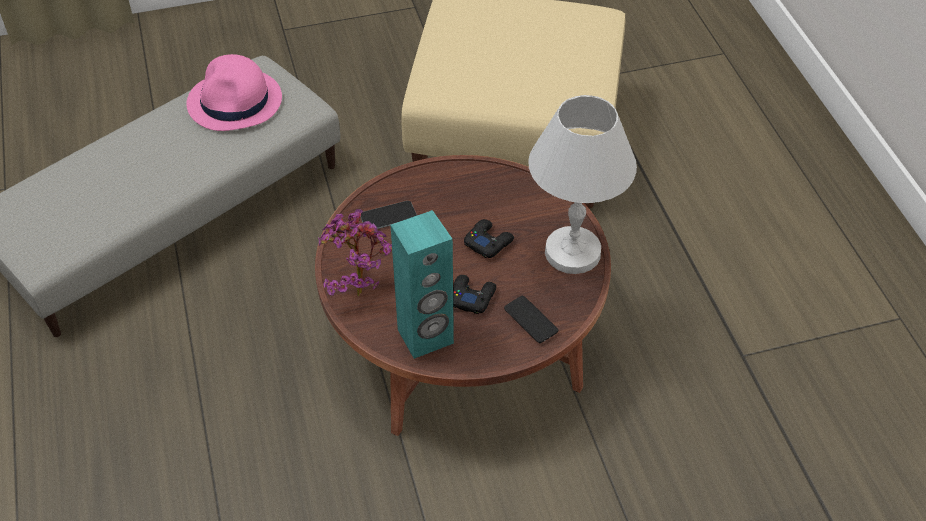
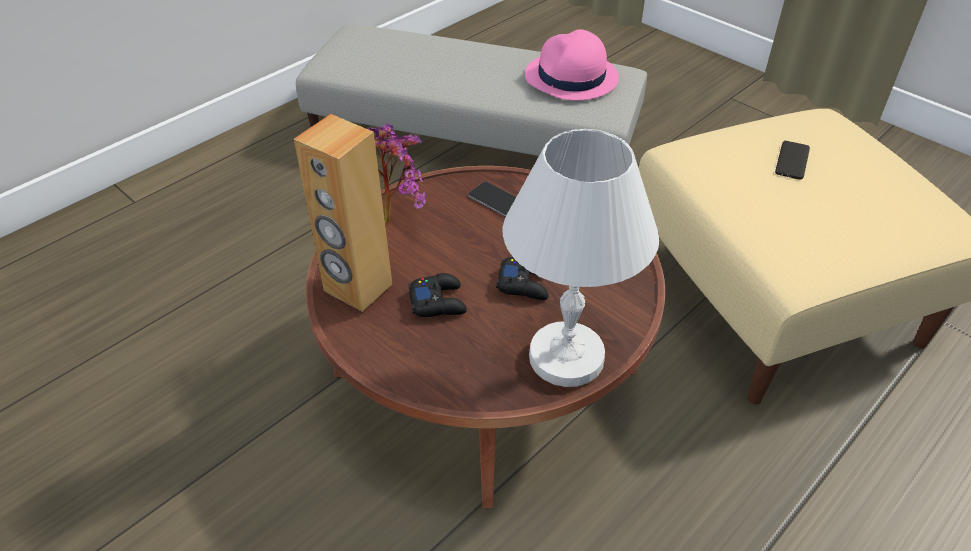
camera: 60 degrees right, 5 degrees down
turquoise speaker [390,210,454,359] -> brown speaker [294,114,392,312]
phone [504,296,558,343] -> phone moved to [775,141,810,180]

